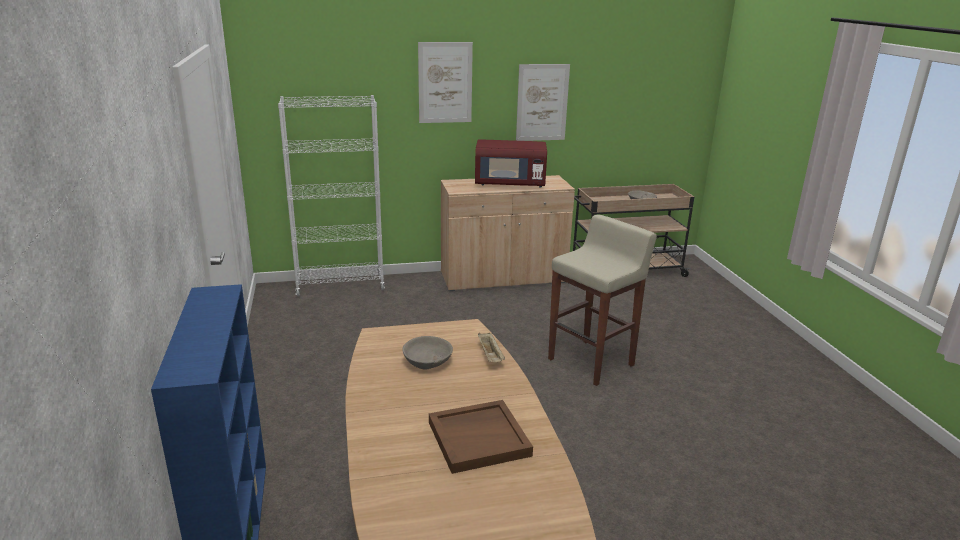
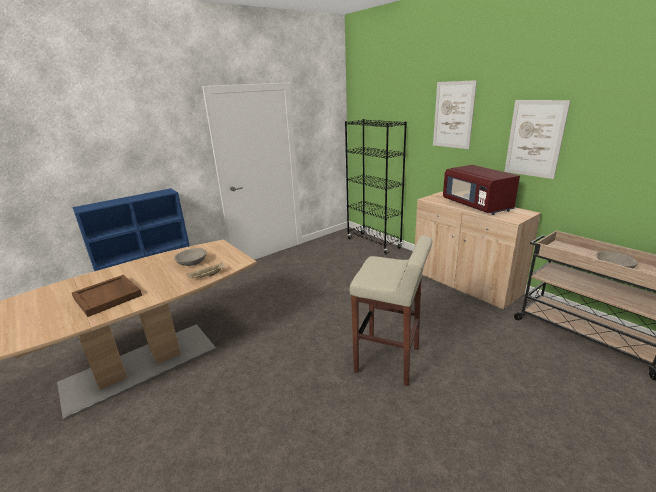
camera: 65 degrees right, 0 degrees up
white bookcase [278,95,385,296] -> black bookcase [345,119,407,254]

